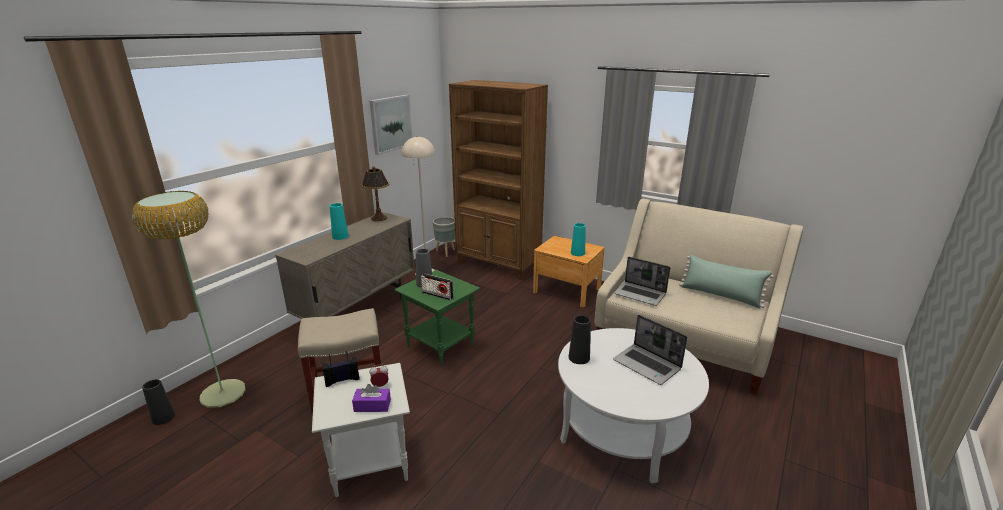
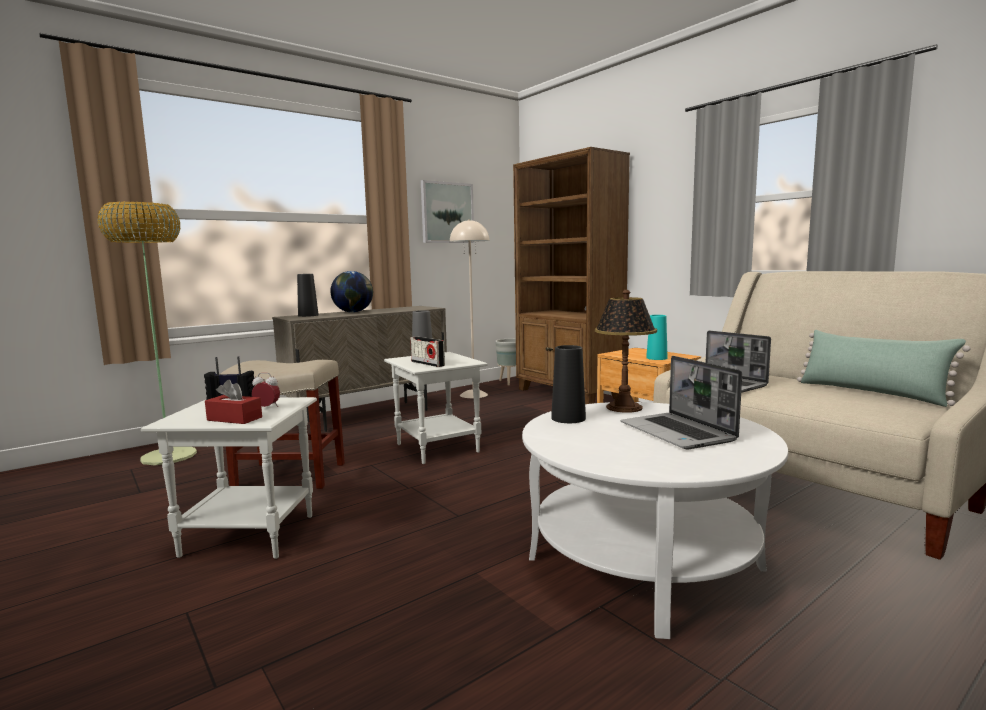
camera: 20 degrees right, 15 degrees down
black vase [142,379,175,425] -> black vase moved to [297,274,319,317]
turquoise vase [330,203,349,240] -> globe [330,271,373,313]
purple tissue box [352,384,391,412] -> red tissue box [205,380,262,424]
table lamp [361,166,390,221] -> table lamp moved to [595,290,657,413]
green side table [394,270,480,366] -> white side table [384,352,488,464]

